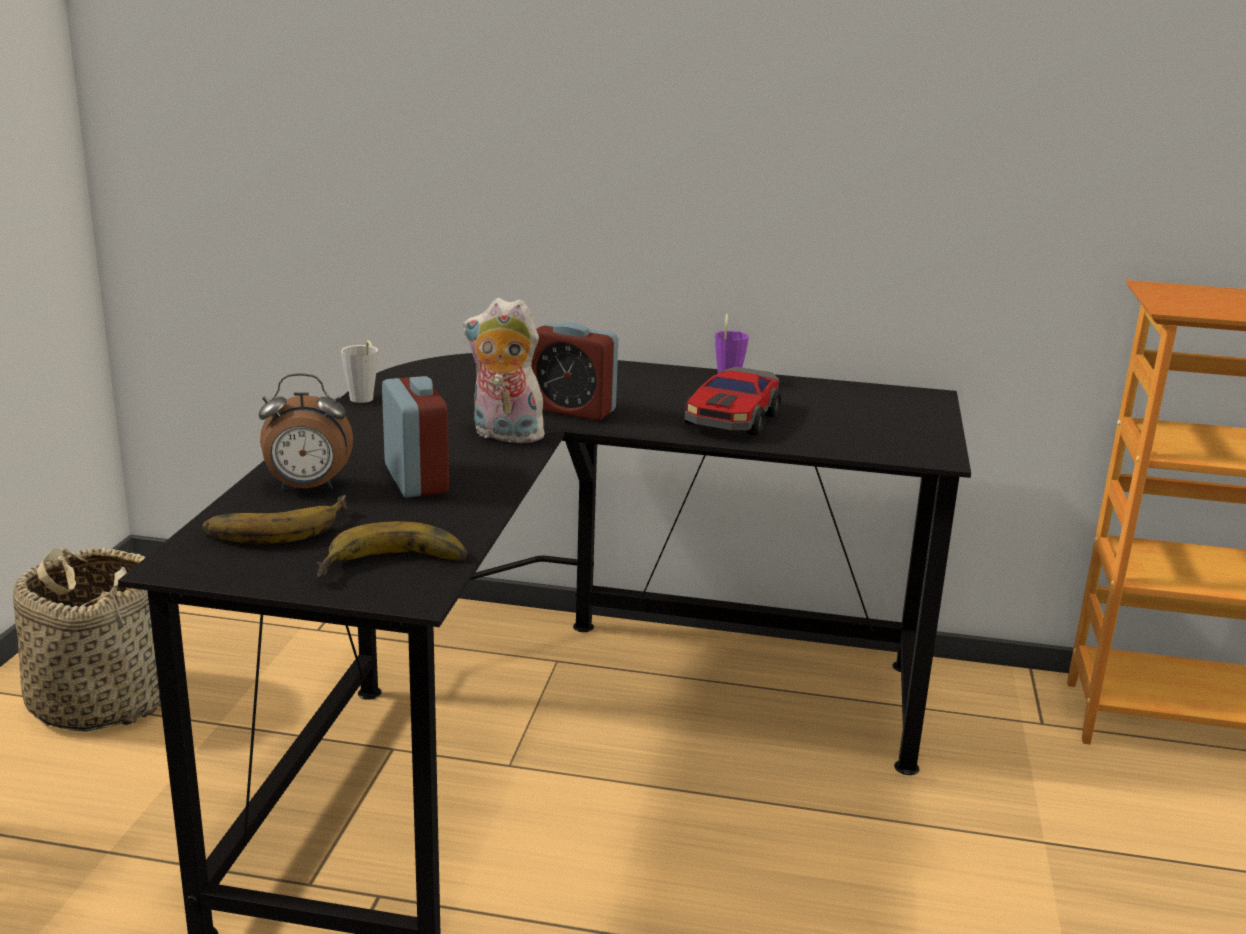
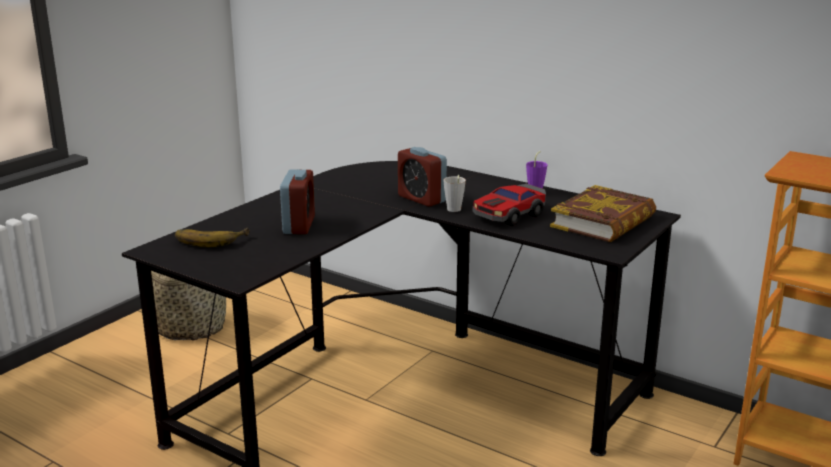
camera: 25 degrees right, 0 degrees up
alarm clock [259,373,353,490] -> none
banana [317,521,467,579] -> none
grey cup [341,340,378,403] -> grey cup moved to [443,175,466,212]
plush toy [463,298,545,443] -> none
none -> book [550,185,656,242]

